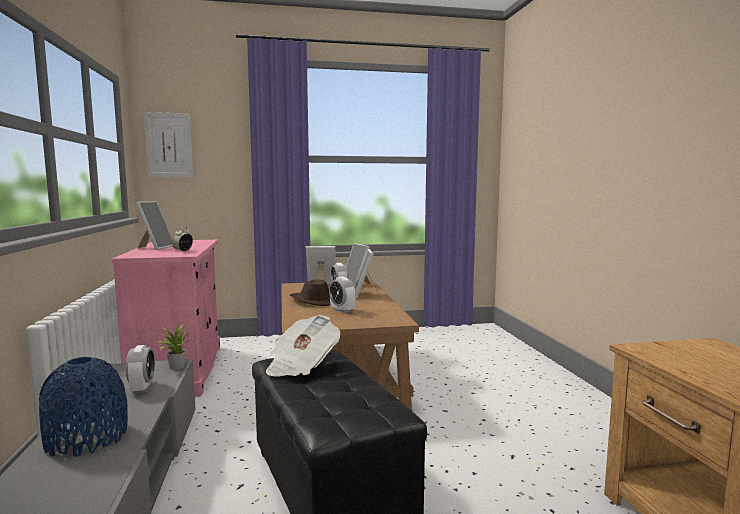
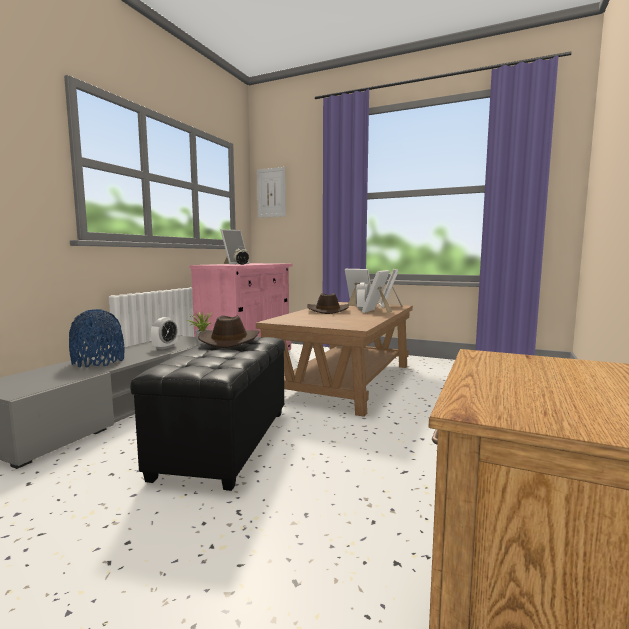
camera: 35 degrees right, 0 degrees up
newspaper [266,315,340,377] -> brown hat [198,316,259,348]
alarm clock [329,277,356,313] -> none

